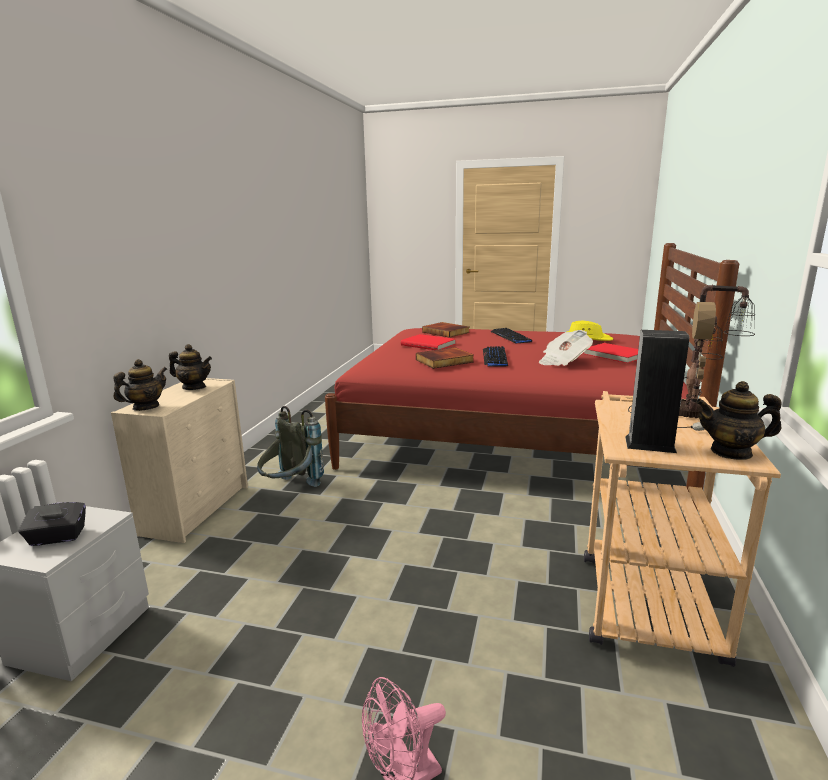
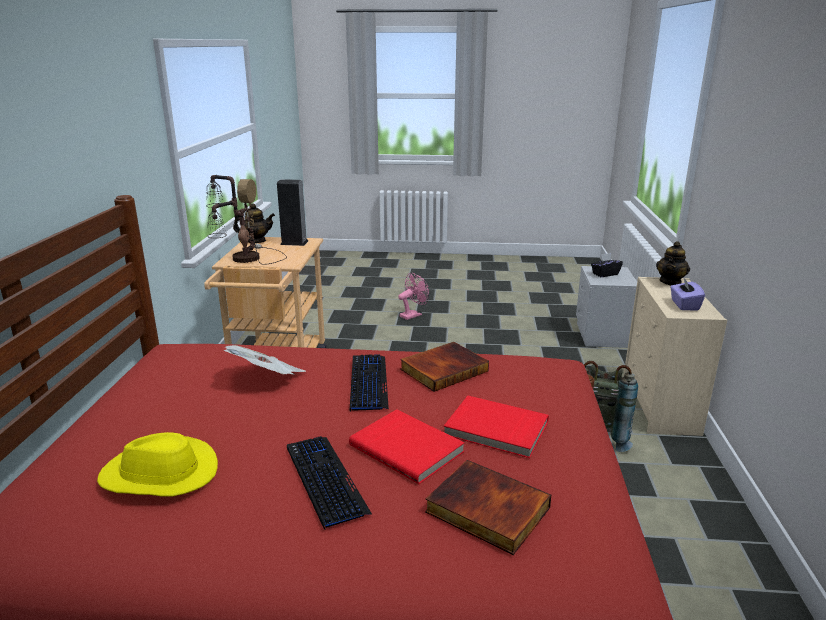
camera: 170 degrees right, 5 degrees up
teapot [169,344,212,390] -> purple tissue box [670,277,705,311]
red book [584,343,638,363] -> red book moved to [349,409,464,484]

